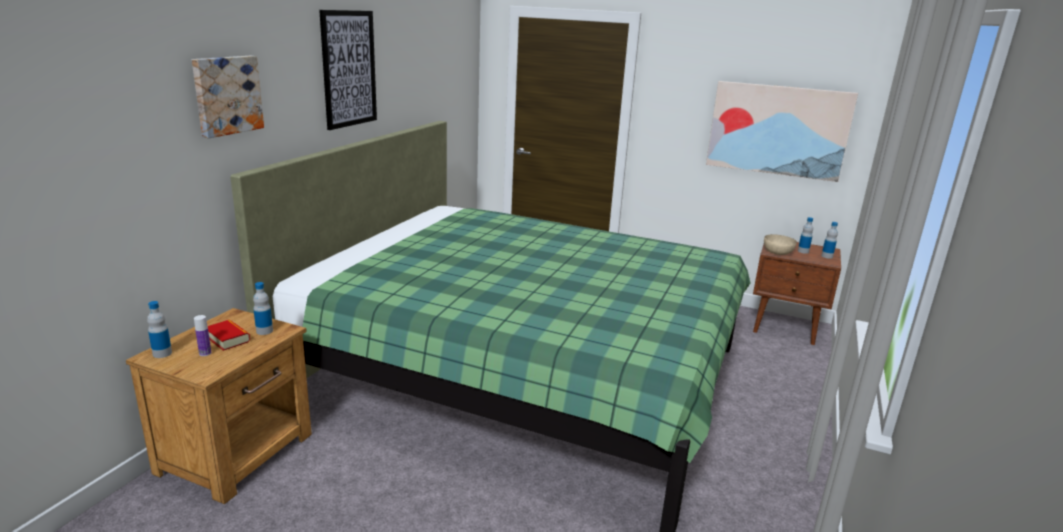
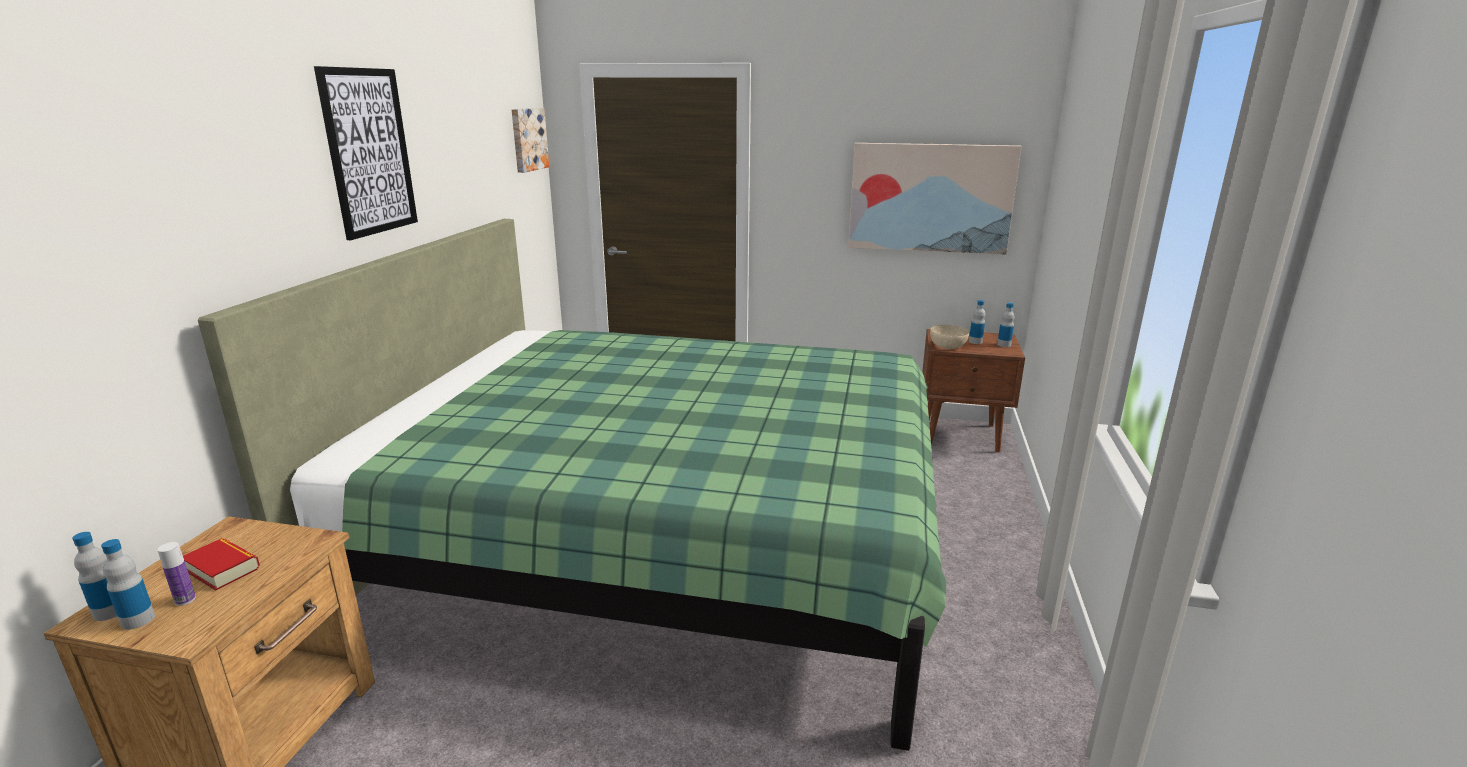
camera: 10 degrees left, 0 degrees up
picture [192,56,264,138] -> picture moved to [512,108,549,173]
bottle [253,282,273,335] -> bottle moved to [101,539,155,630]

